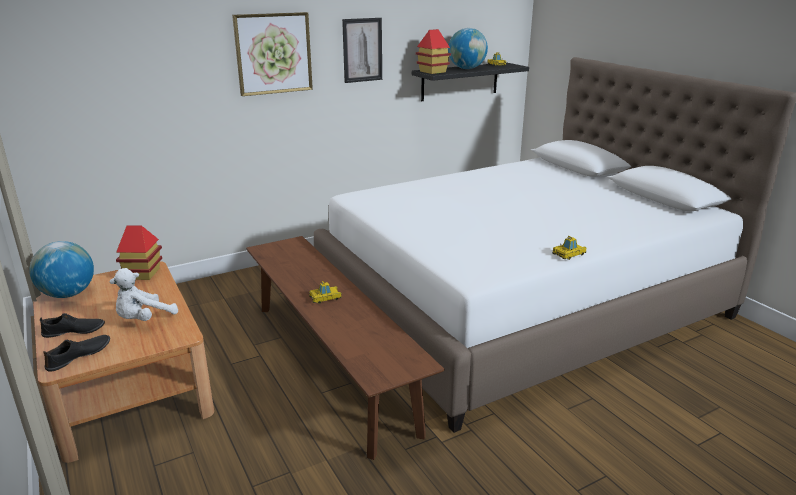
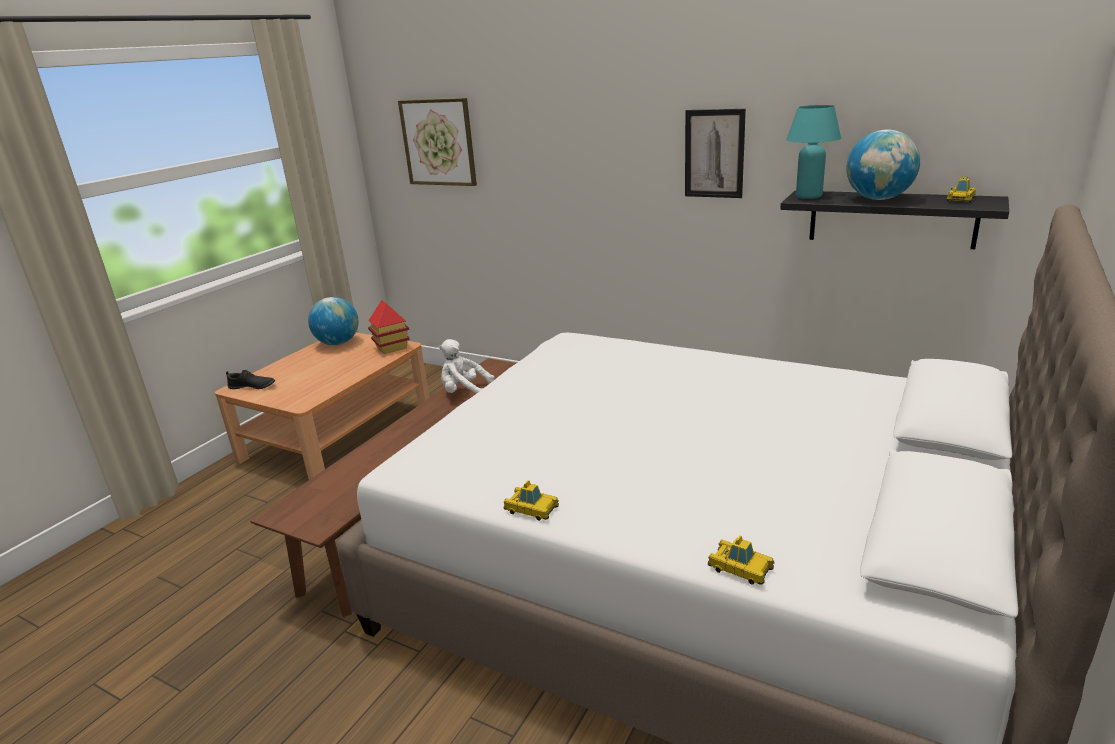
camera: 60 degrees right, 0 degrees up
black shoe [40,313,105,338] -> none
white plush toy [110,268,178,321] -> white plush toy moved to [439,339,495,394]
picture [232,12,313,96] -> picture moved to [398,98,477,186]
toy car [309,281,342,304] -> toy car moved to [708,536,775,585]
toy house [416,29,451,74] -> turquoise table lamp [786,105,841,199]

